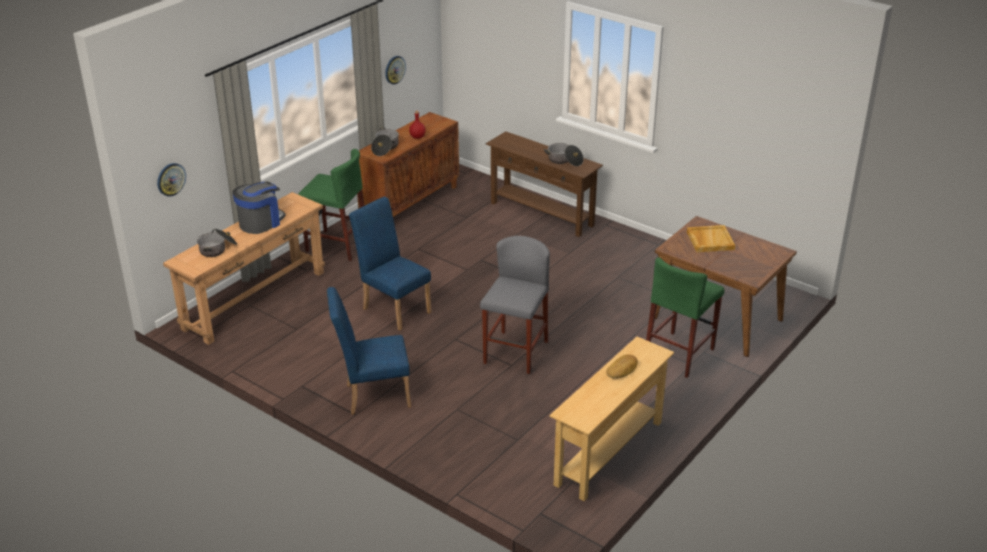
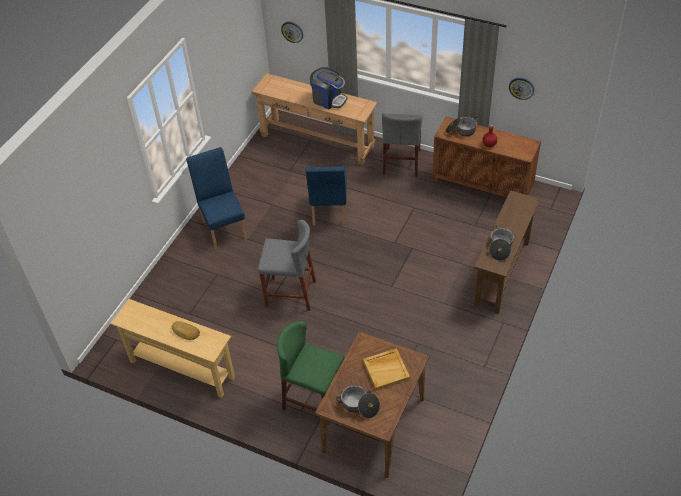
camera: 80 degrees right, 15 degrees up
cooking pot [197,229,237,257] -> cooking pot moved to [336,385,380,418]
green stool [298,149,365,261] -> grey chair [382,113,423,177]
blue chair [349,197,431,331] -> blue chair turned 150 degrees clockwise [306,166,347,225]

